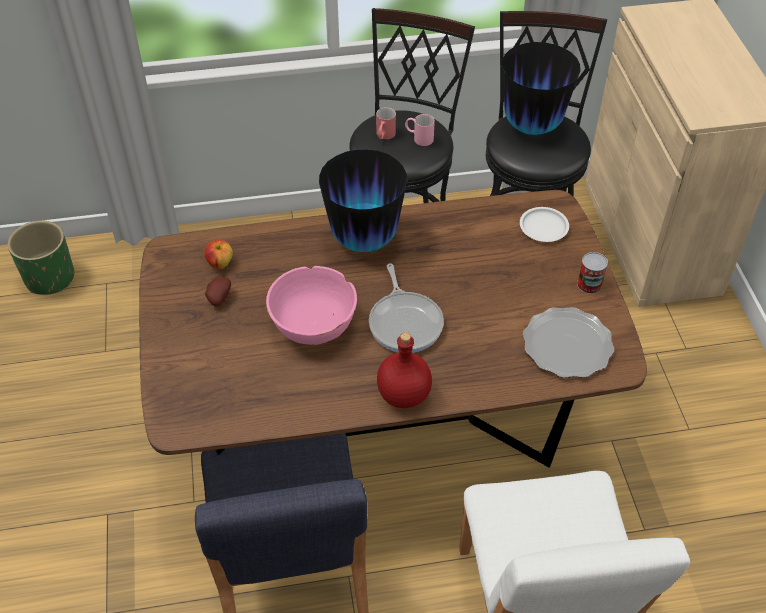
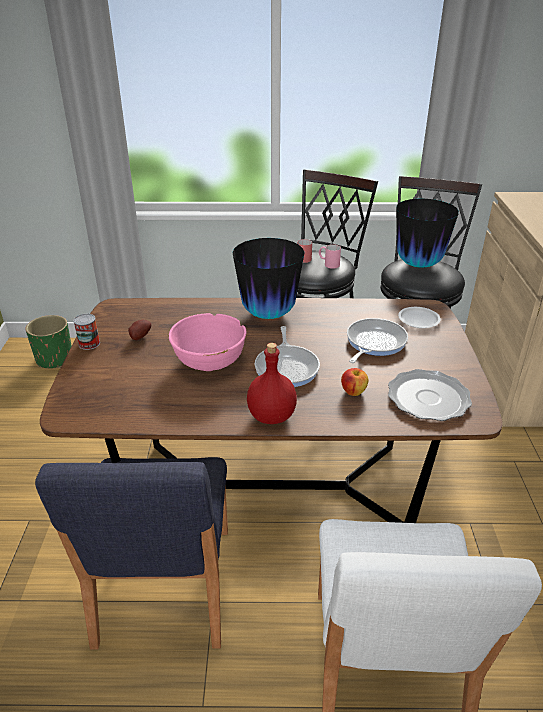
camera: 10 degrees right, 15 degrees down
apple [204,240,233,269] -> apple moved to [341,368,369,396]
can [577,252,608,294] -> can moved to [73,314,100,350]
none -> frying pan [347,318,408,363]

